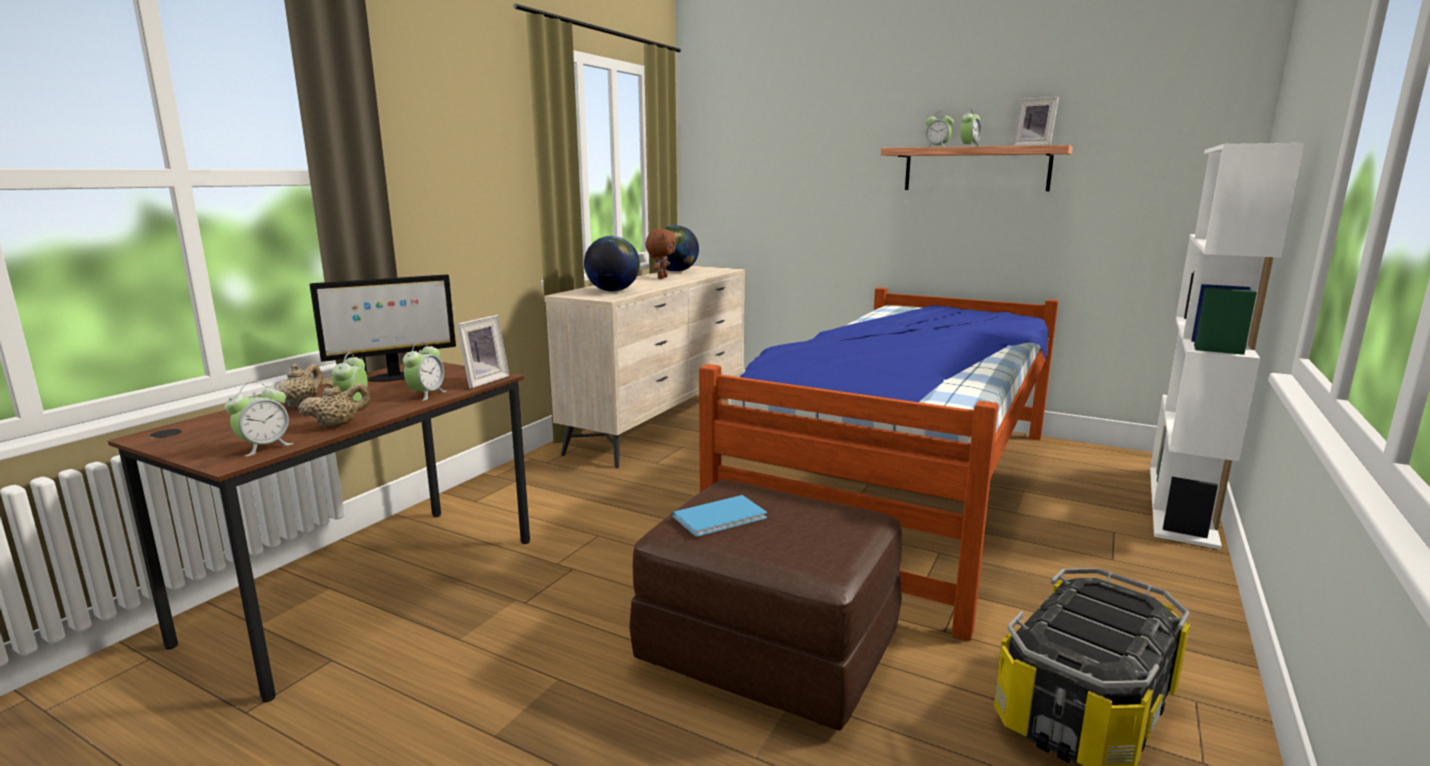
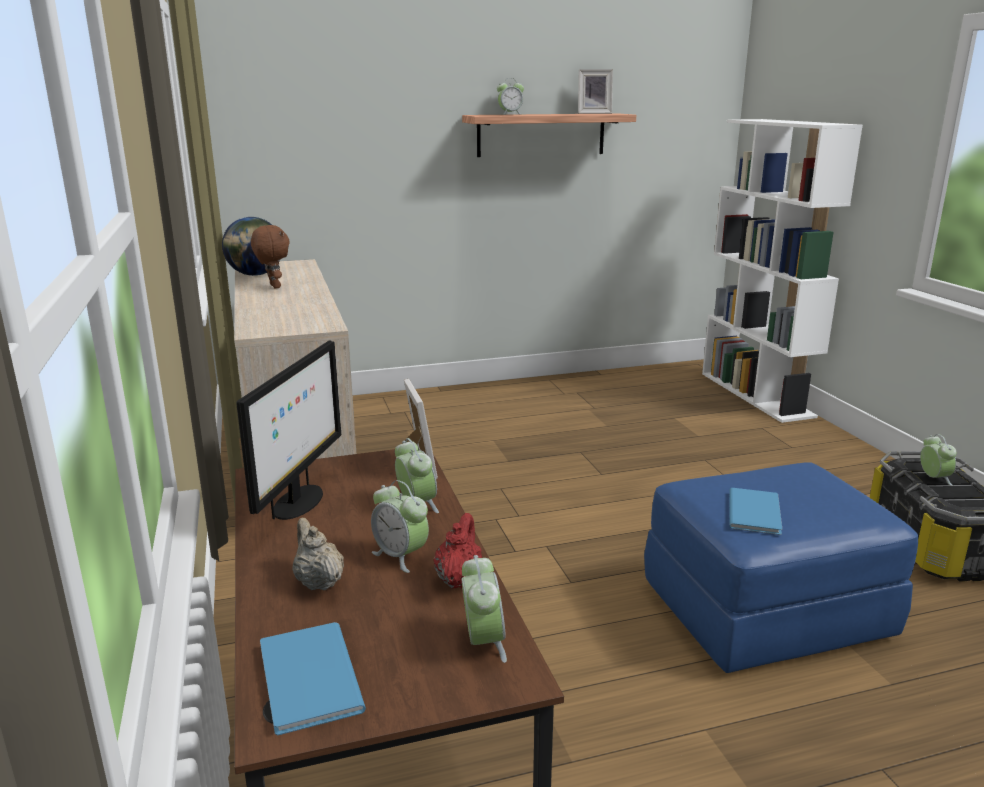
camera: 45 degrees left, 5 degrees up
beige teapot [298,381,371,428] -> red teapot [433,513,482,588]
globe [584,236,640,292] -> none
brown ottoman [629,480,902,731] -> blue ottoman [644,462,918,673]
bed [699,287,1058,641] -> none
alarm clock [960,109,981,146] -> alarm clock moved to [920,434,957,486]
none -> blue book [260,622,366,735]

